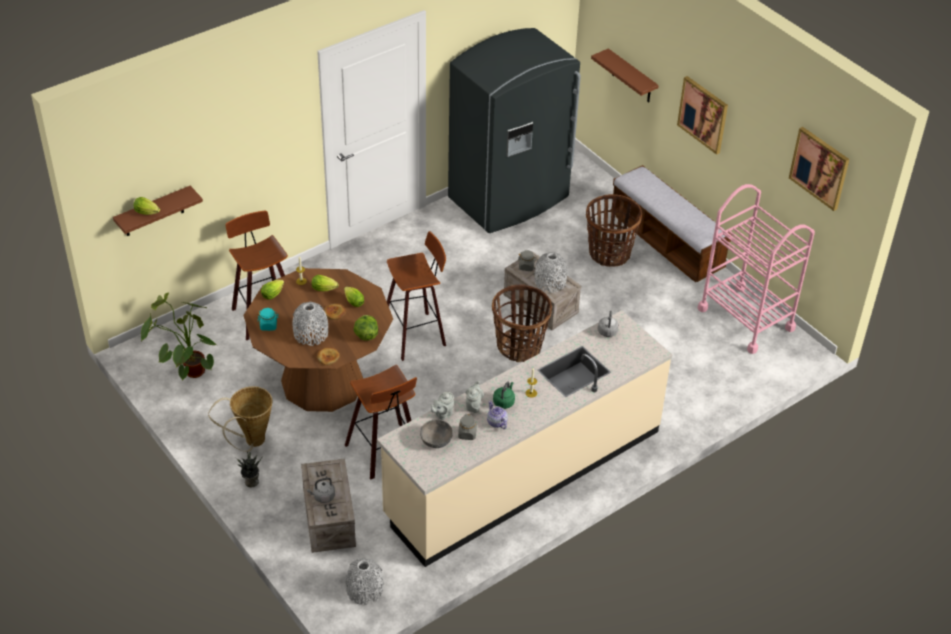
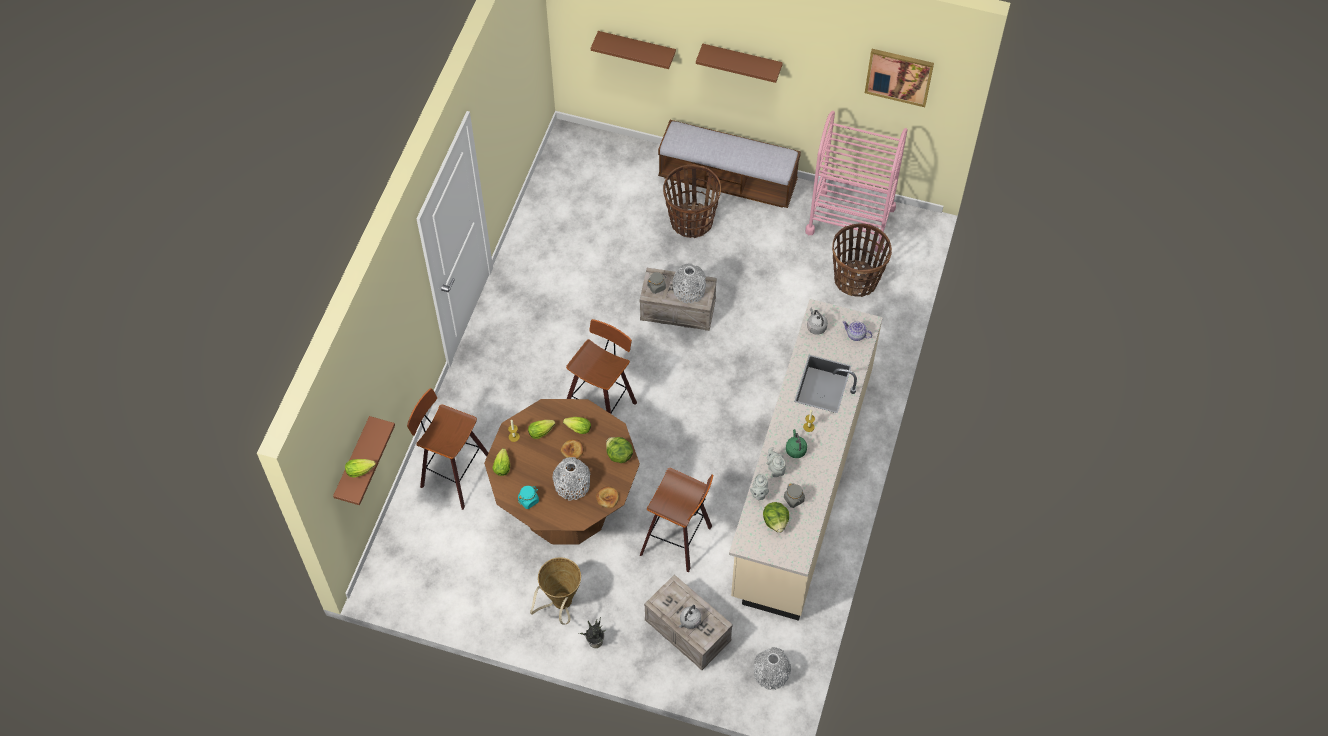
camera: 35 degrees left, 15 degrees up
potted plant [141,292,216,380] -> none
grey bowl [420,419,453,448] -> lettuce [763,502,789,533]
grey fridge [448,28,581,233] -> none
teapot [487,401,508,429] -> teapot moved to [843,321,872,341]
basket [492,284,552,362] -> basket moved to [832,223,892,297]
picture [677,76,728,155] -> brown shelf [696,44,783,83]

